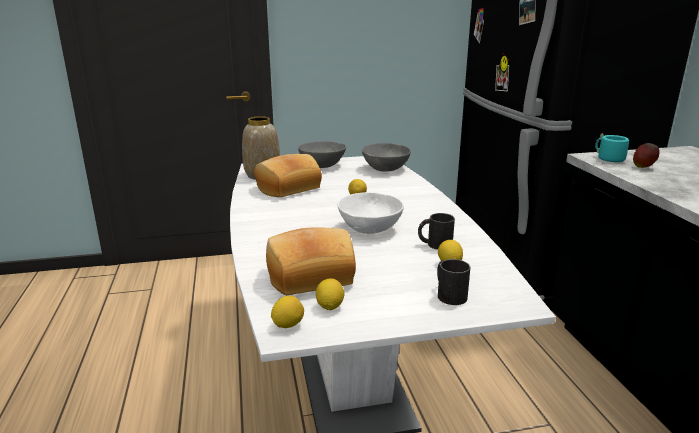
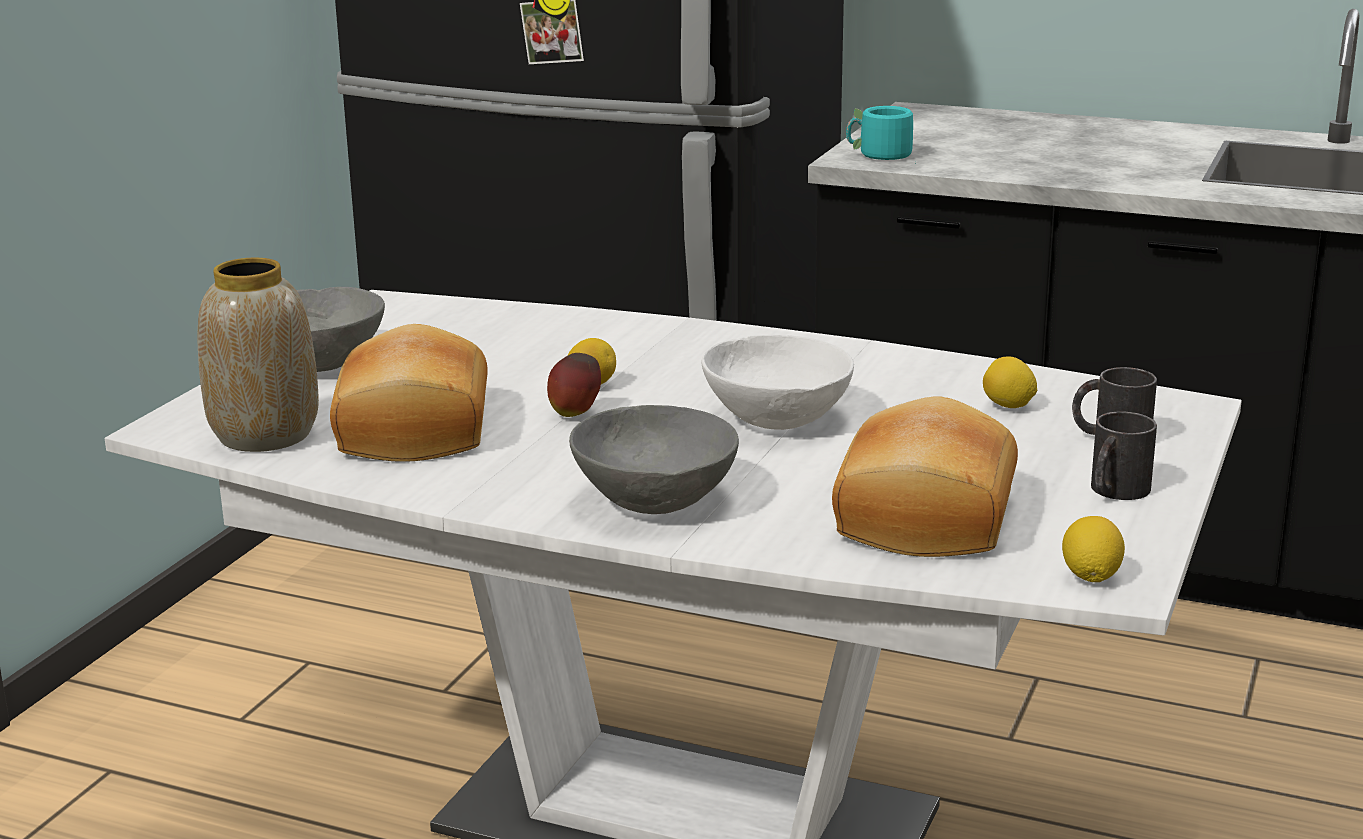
camera: 55 degrees left, 0 degrees up
lemon [316,278,344,310] -> none
grey bowl [362,143,411,172] -> grey bowl moved to [569,405,739,514]
black mug [418,213,455,250] -> black mug moved to [1091,412,1157,500]
apple [633,143,659,168] -> apple moved to [547,353,601,417]

